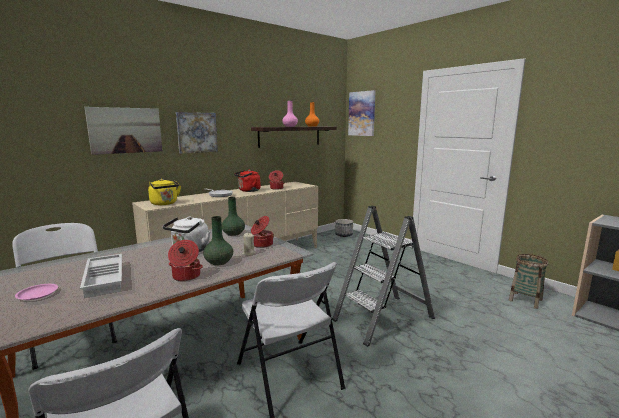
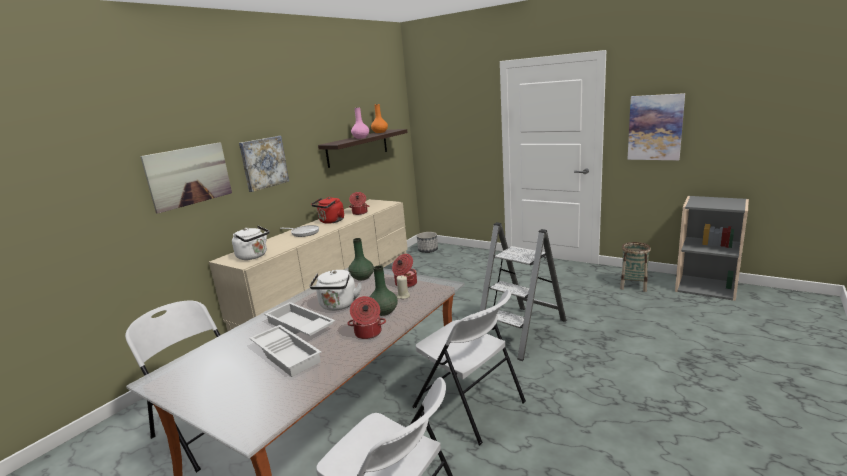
camera: 15 degrees left, 5 degrees up
pink plate [15,284,58,300] -> none
yellow kettle [148,179,181,205] -> white kettle [232,226,269,260]
picture [348,90,376,136] -> picture moved to [627,93,685,160]
none -> white tray [264,302,335,336]

